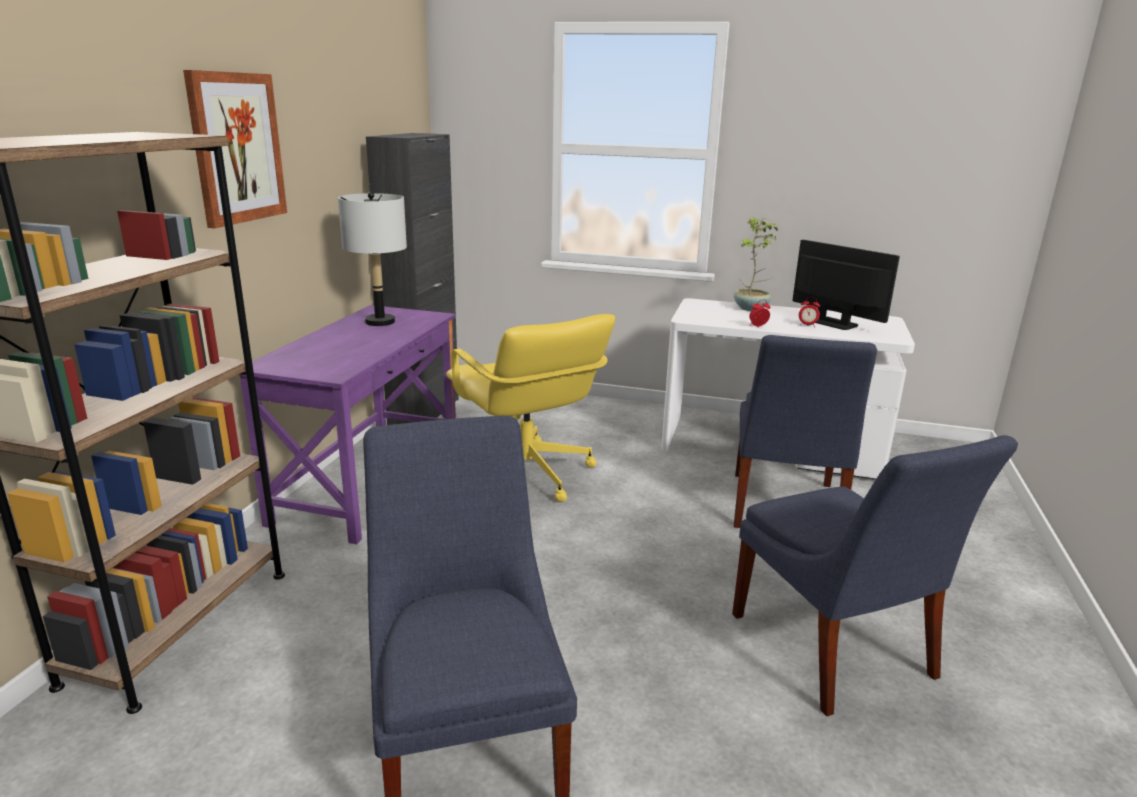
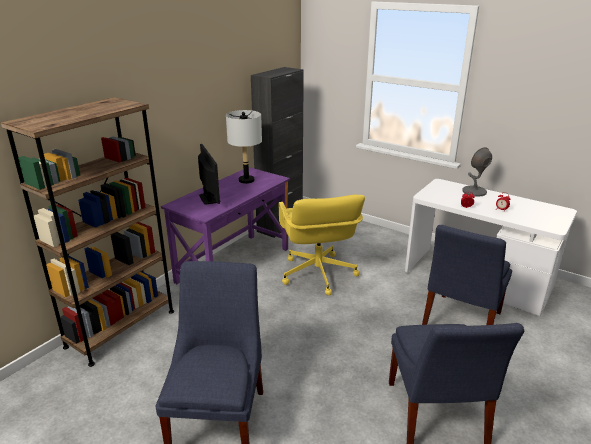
camera: 20 degrees right, 5 degrees up
picture [183,70,287,228] -> none
potted plant [734,217,779,311] -> grey table lamp [462,147,492,197]
monitor [793,240,900,330] -> monitor moved to [198,144,220,204]

